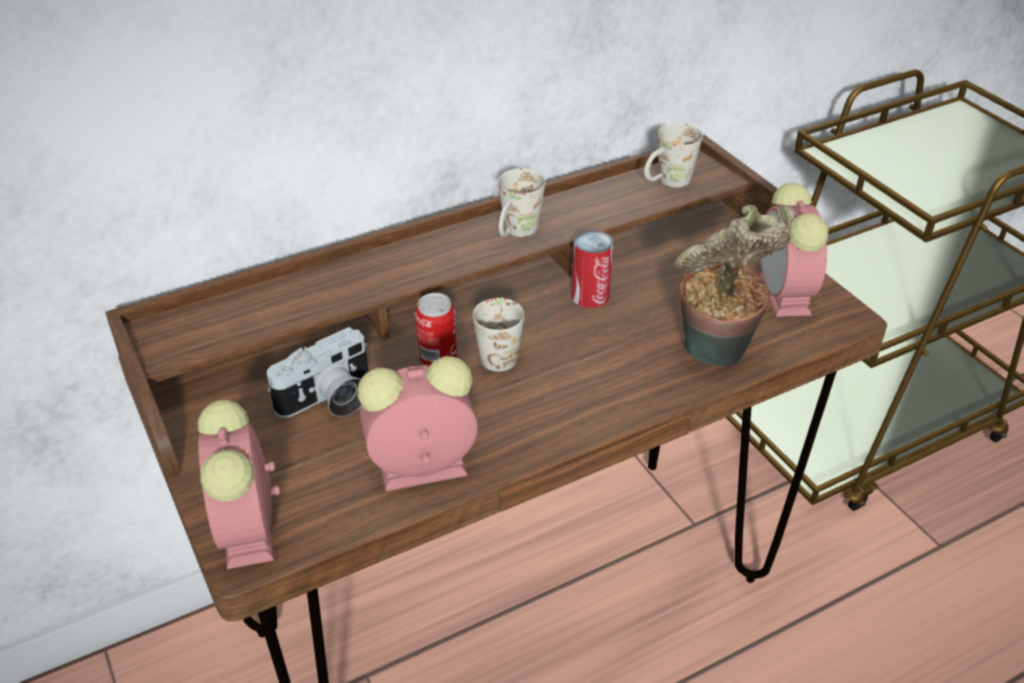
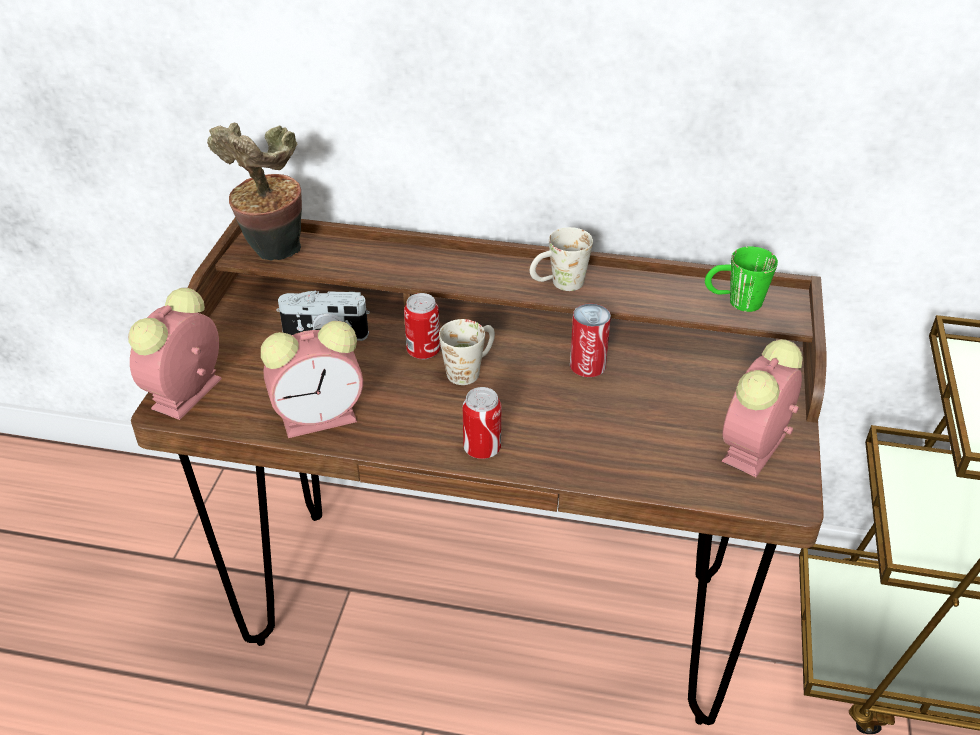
camera: 40 degrees right, 0 degrees up
alarm clock [358,356,478,491] -> alarm clock turned 135 degrees clockwise [261,321,363,438]
white mug [644,123,703,188] -> green mug [705,246,778,312]
potted plant [674,205,795,367] -> potted plant moved to [207,123,302,261]
none -> can [463,387,501,459]

